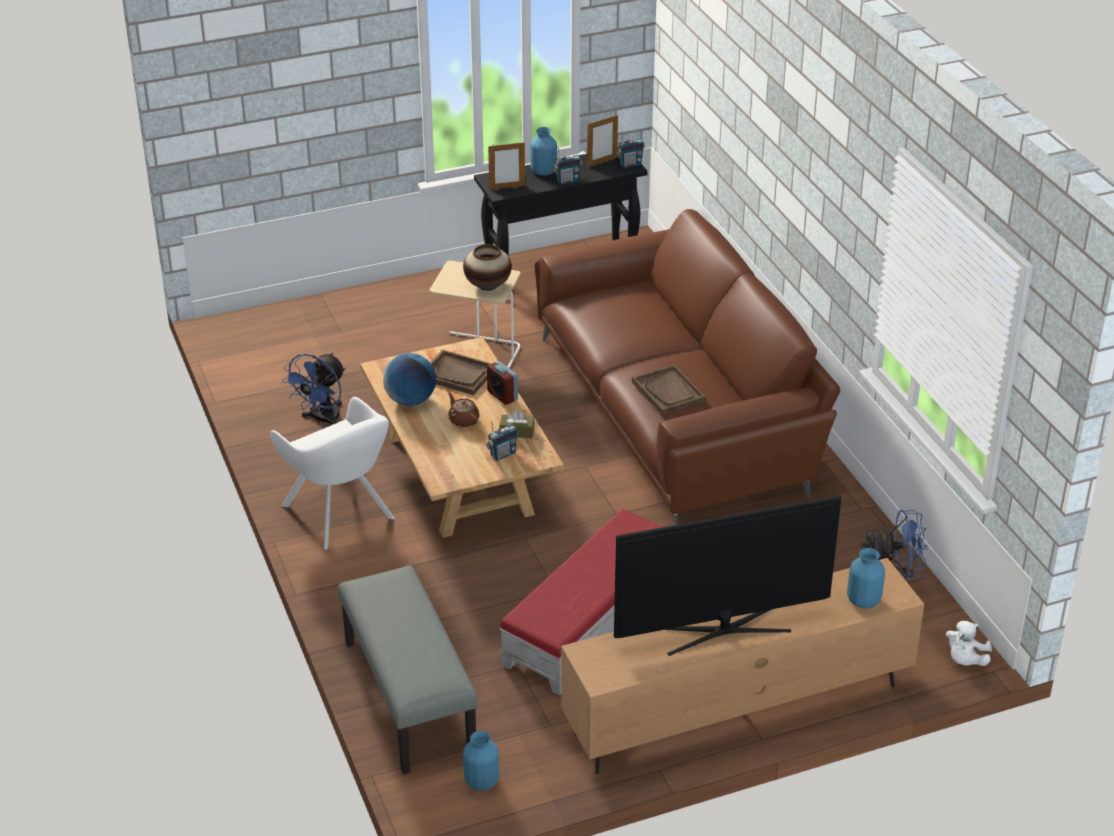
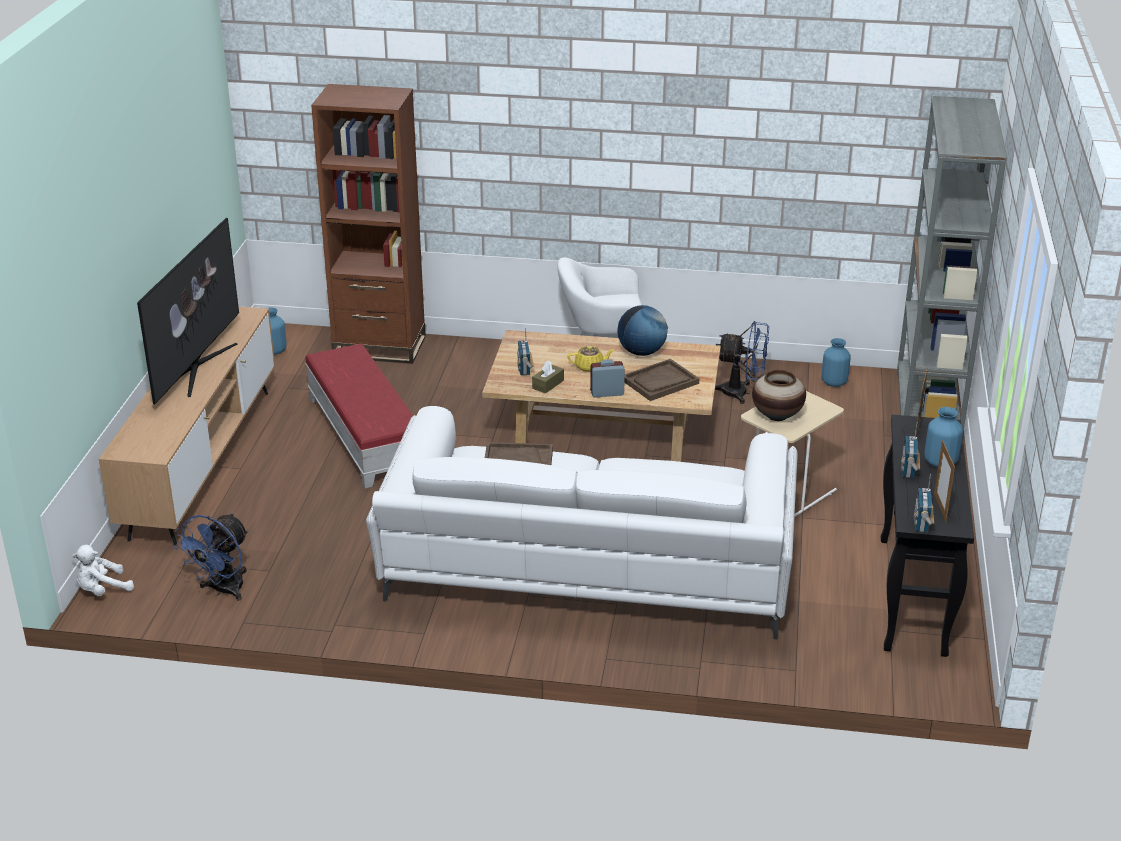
camera: 120 degrees right, 5 degrees down
blue fan [282,353,345,425] -> blue fan turned 135 degrees clockwise [715,321,769,404]
grey bench [338,565,478,774] -> brown bookcase [311,84,426,364]
brown teapot [448,393,479,427] -> yellow teapot [567,346,614,372]
brown sofa [535,209,840,525] -> white sofa [366,406,798,640]
blue vase [847,548,885,608] -> blue vase moved to [821,338,851,387]
white plush toy [946,621,992,666] -> white plush toy turned 90 degrees counterclockwise [72,545,134,596]
none -> grey bookcase [897,96,1007,435]

